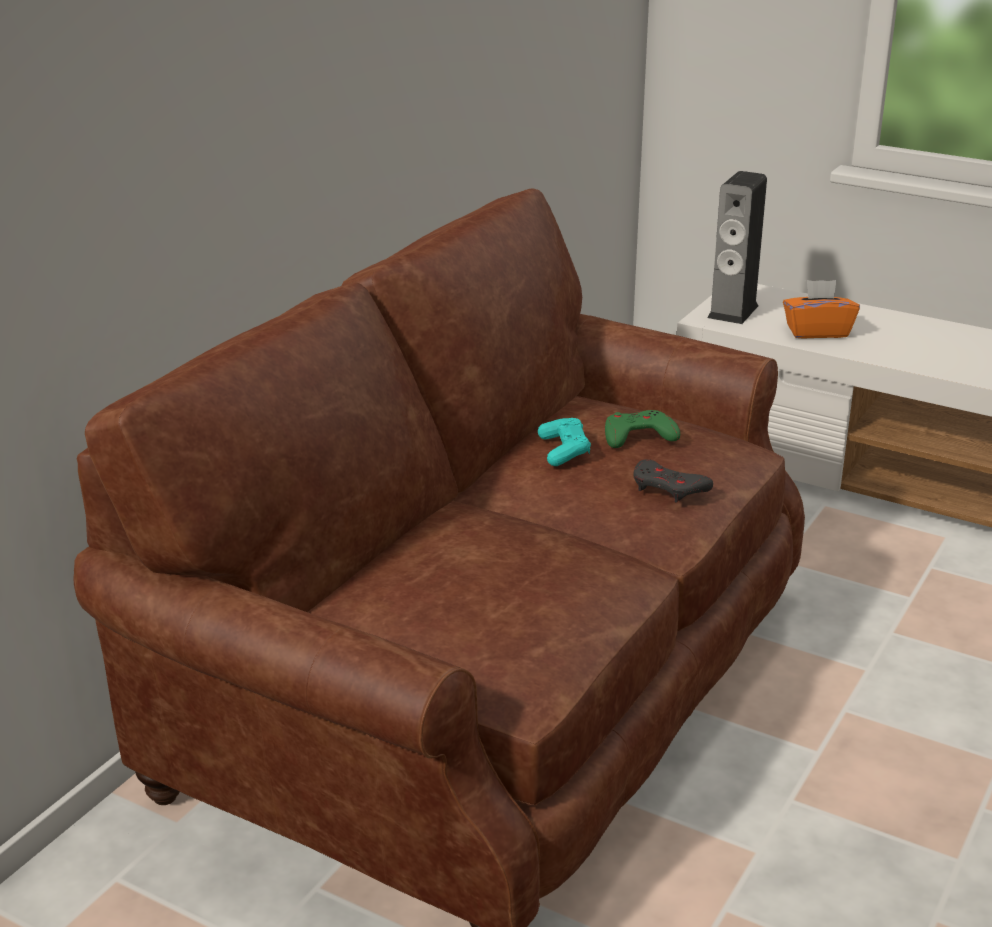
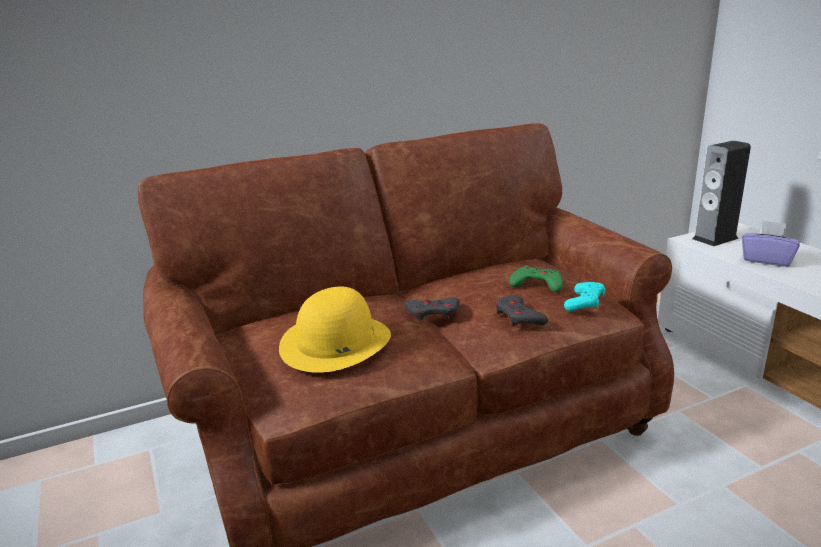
camera: 35 degrees right, 5 degrees down
turquoise game controller [538,418,591,466] -> turquoise game controller moved to [564,282,605,311]
orange tissue box [783,280,860,339] -> purple tissue box [742,220,800,267]
none -> yellow hat [279,287,391,373]
none -> grey game controller [404,297,460,321]

